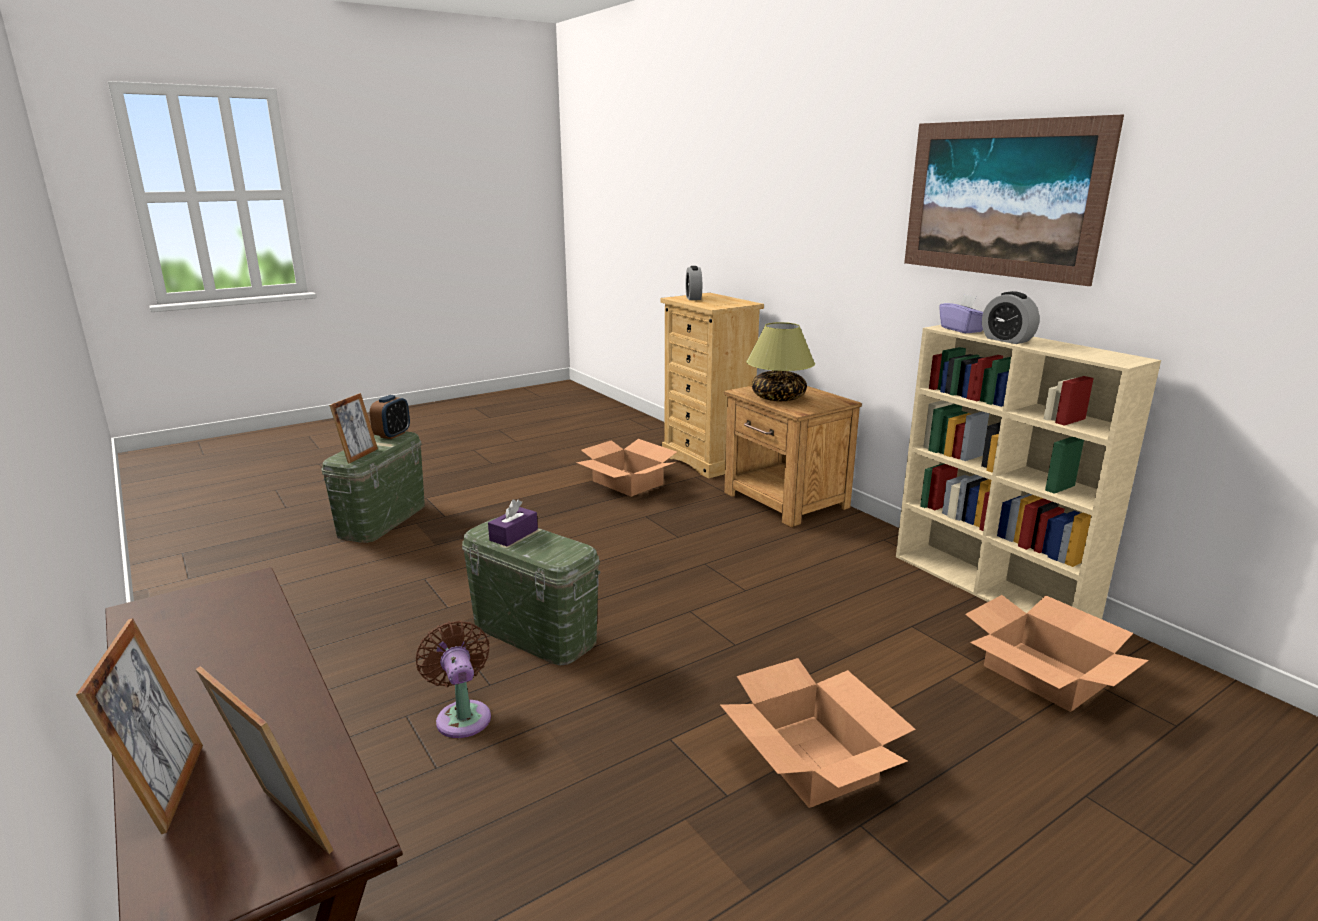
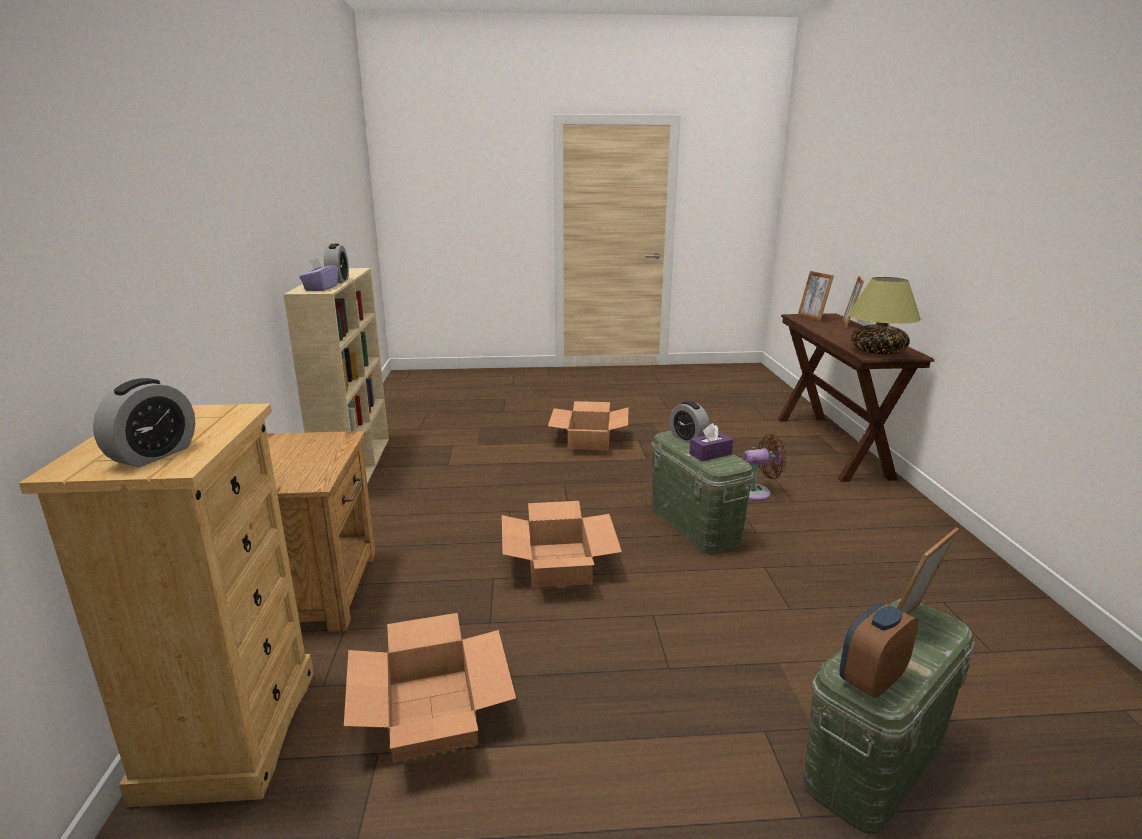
camera: 150 degrees left, 0 degrees up
brown fan [416,620,491,738] -> brown fan turned 105 degrees counterclockwise [743,434,786,501]
table lamp [746,322,815,401] -> table lamp moved to [848,277,921,355]
picture [904,115,1124,286] -> none
cardboard box [965,595,1149,712] -> cardboard box moved to [502,501,622,588]
none -> alarm clock [670,401,710,444]

